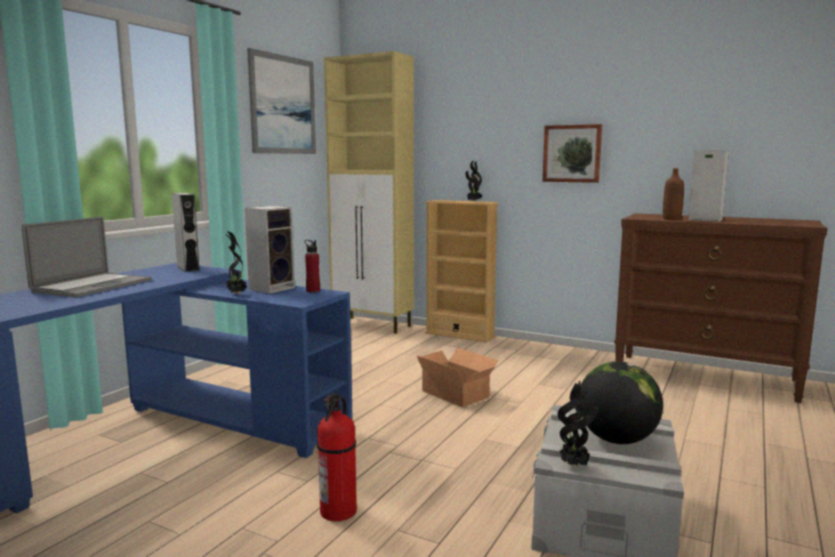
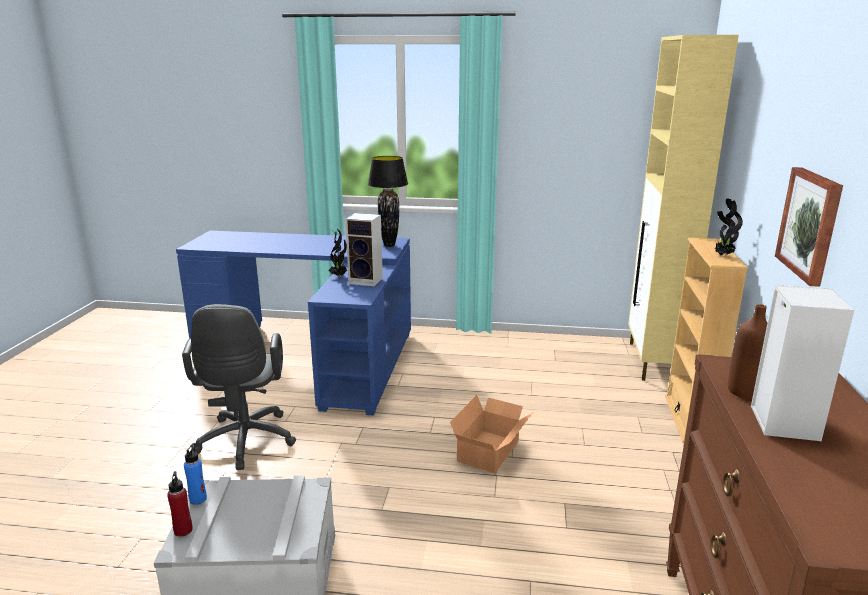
camera: 70 degrees right, 10 degrees up
laptop [21,217,152,298] -> none
grey speaker [172,193,199,272] -> black table lamp [368,156,408,247]
picture [247,48,316,154] -> none
red bottle [304,240,320,292] -> red bottle moved to [167,471,193,537]
fire extinguisher [317,393,357,521] -> grey office chair [182,304,296,470]
potted plant [558,381,598,466] -> blue bottle [184,443,207,505]
globe [578,361,663,444] -> none

